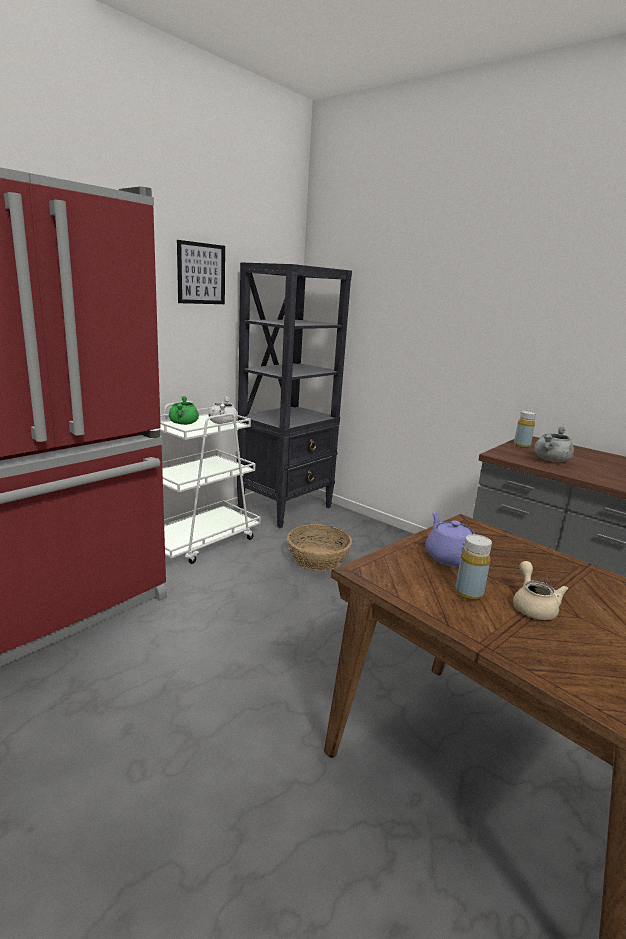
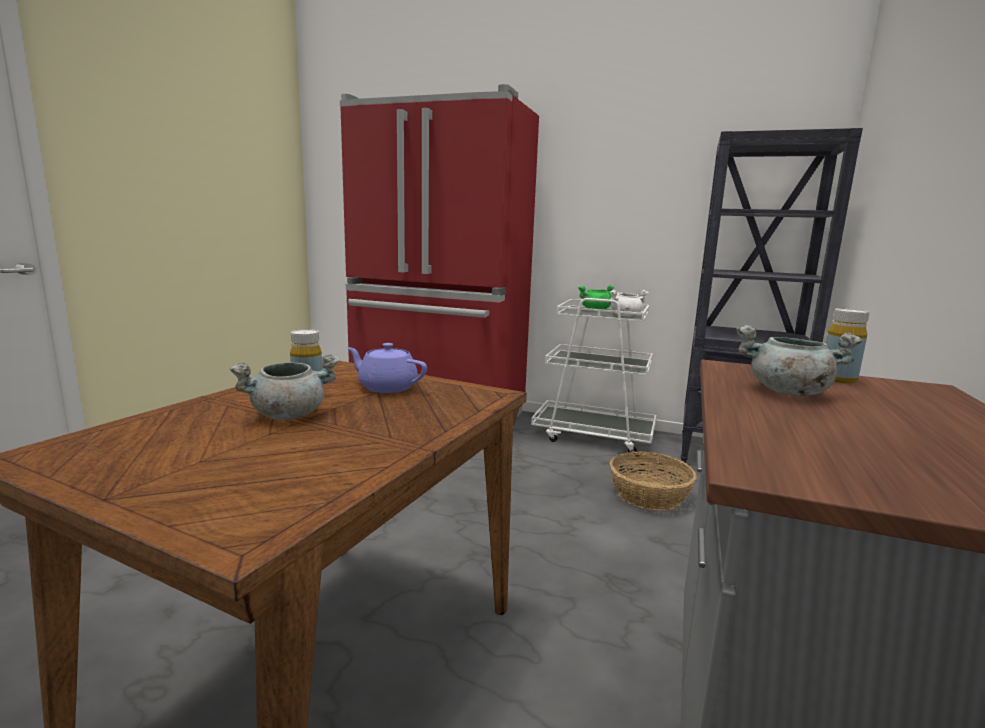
camera: 70 degrees right, 5 degrees down
picture [177,240,225,304] -> none
purple teapot [425,512,475,567] -> purple teapot turned 120 degrees counterclockwise [346,343,427,393]
beige teapot [513,561,568,620] -> grey cooking pot [230,354,340,420]

